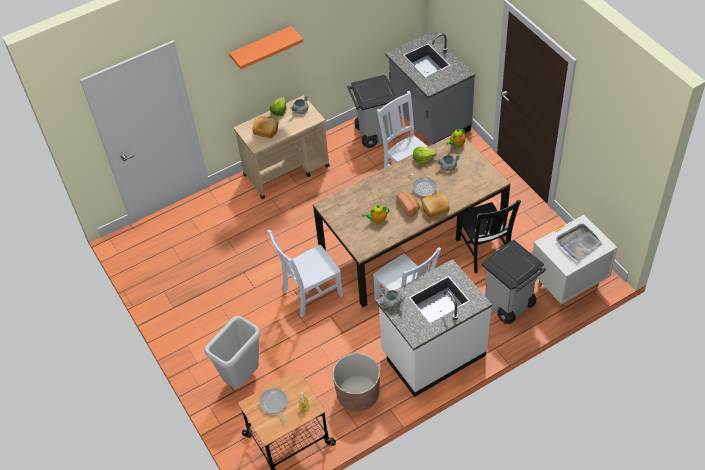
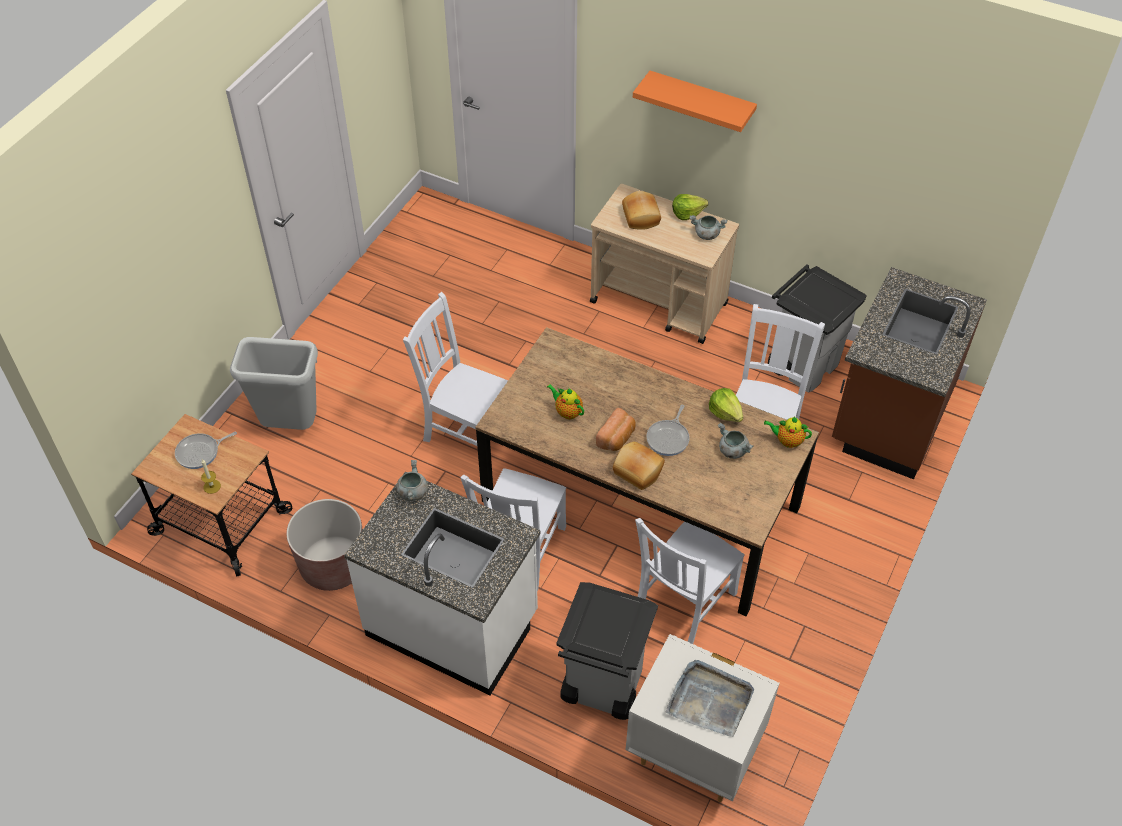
camera: 55 degrees right, 0 degrees up
frying pan [259,388,288,423] -> frying pan turned 150 degrees counterclockwise [175,432,237,469]
grey counter [385,32,475,144] -> brown counter [832,267,987,479]
black chair [456,200,521,273] -> white chair [635,518,745,644]

